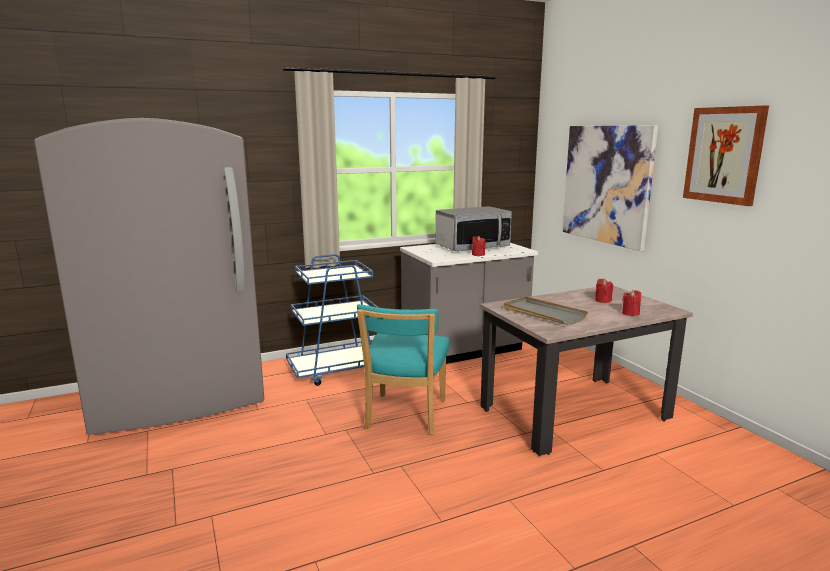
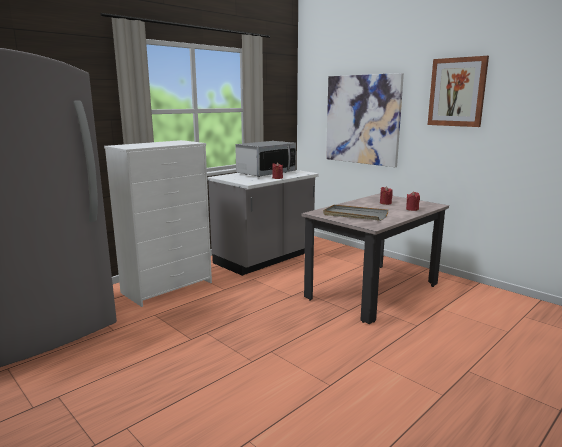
camera: 20 degrees left, 0 degrees up
blue cart [286,254,379,386] -> white dresser [104,140,212,307]
turquoise chair [357,304,449,435] -> none

